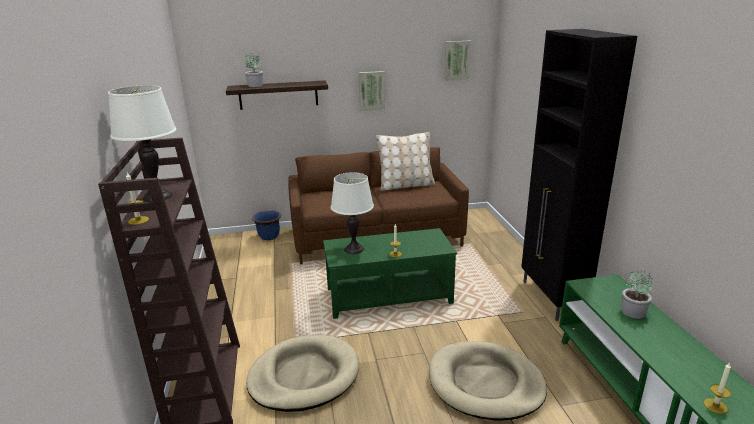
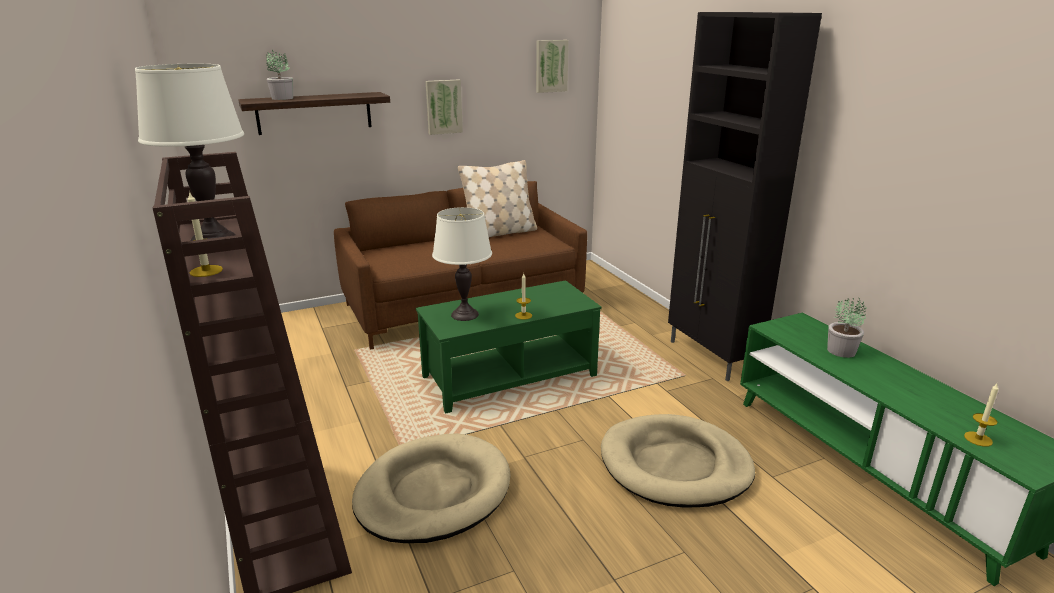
camera: 15 degrees left, 0 degrees up
blue planter [252,210,281,240] -> none

